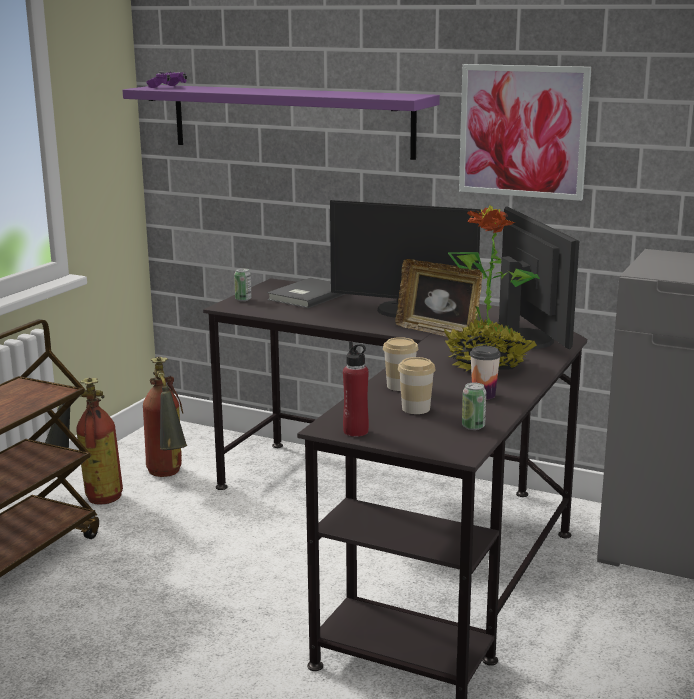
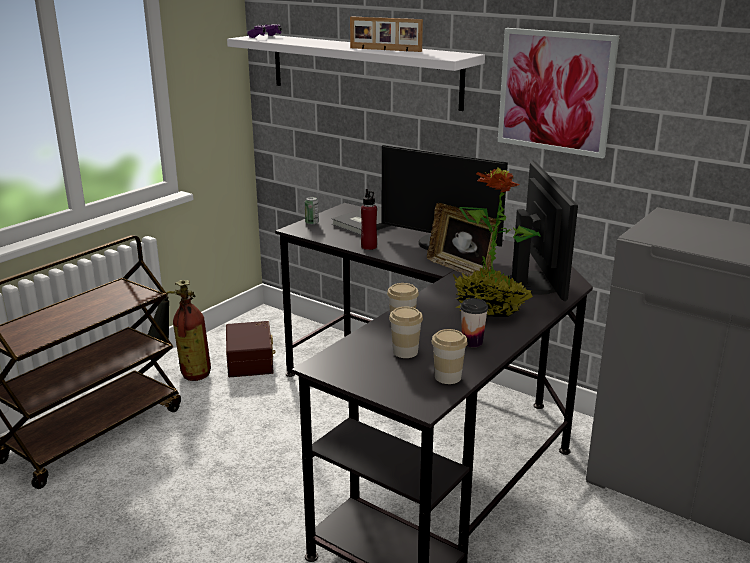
camera: 10 degrees right, 5 degrees up
purple shelf [122,85,440,160] -> white shelf [227,34,485,111]
fire extinguisher [143,357,187,477] -> brown storage box [226,321,276,377]
red bottle [343,341,369,437] -> red bottle moved to [361,189,377,250]
can [462,383,486,430] -> cup [431,329,468,384]
none -> picture frame [350,16,423,52]

